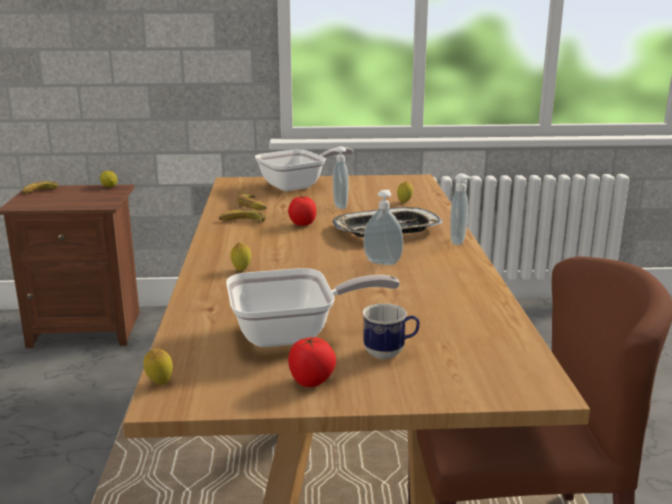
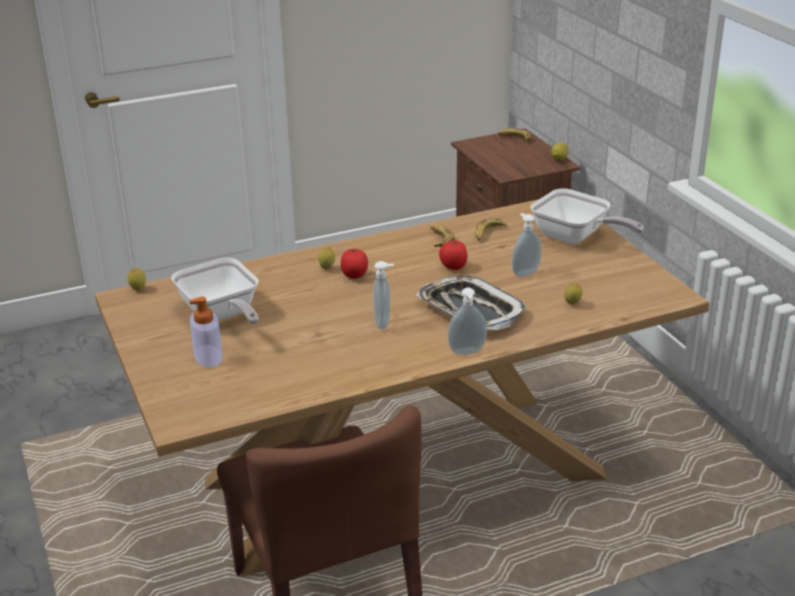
camera: 70 degrees right, 10 degrees up
tomato [288,336,336,387] -> tomato moved to [341,248,368,279]
mug [363,303,420,359] -> soap dispenser [189,297,222,368]

